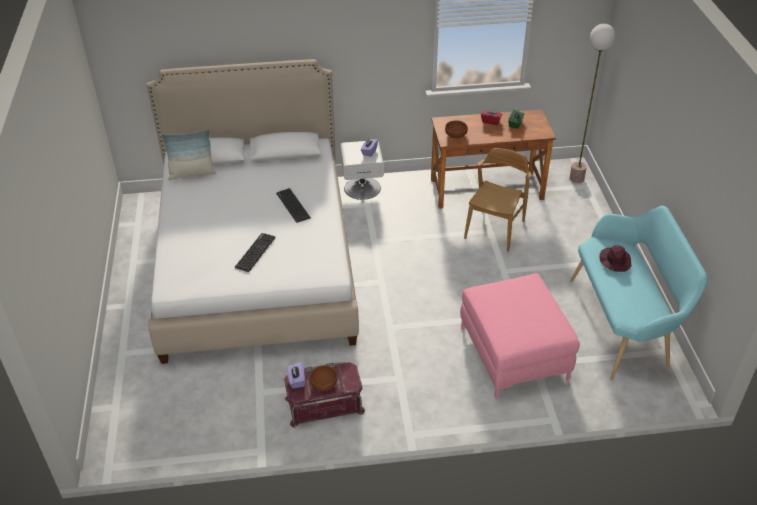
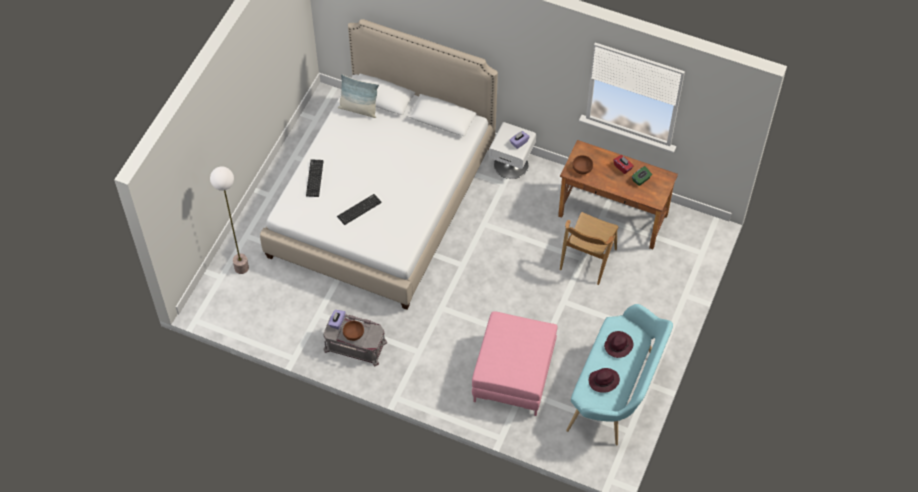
camera: 30 degrees right, 15 degrees up
keyboard [276,188,311,223] -> keyboard moved to [306,160,324,197]
red storage box [284,362,365,428] -> grey storage box [323,314,387,366]
brown chair [464,148,531,252] -> brown chair turned 150 degrees clockwise [560,212,618,285]
floor lamp [570,24,616,183] -> floor lamp moved to [210,166,249,274]
none -> purple hat [589,368,620,393]

